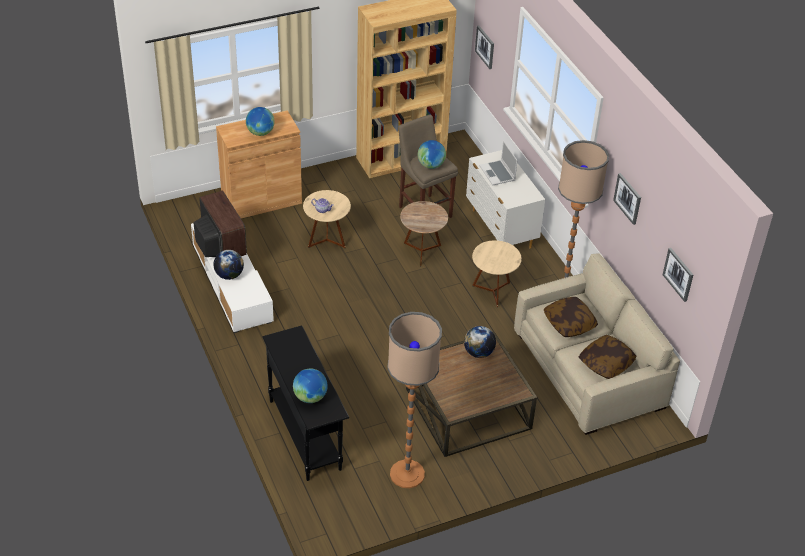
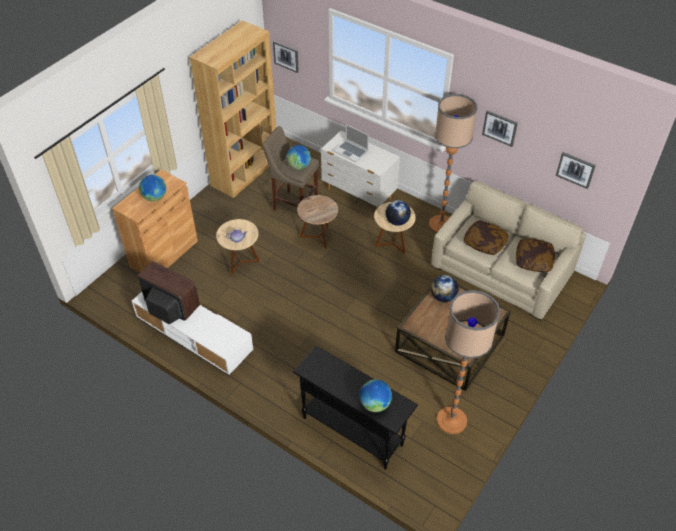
camera: 30 degrees left, 5 degrees up
globe [214,250,244,280] -> globe moved to [385,200,411,226]

